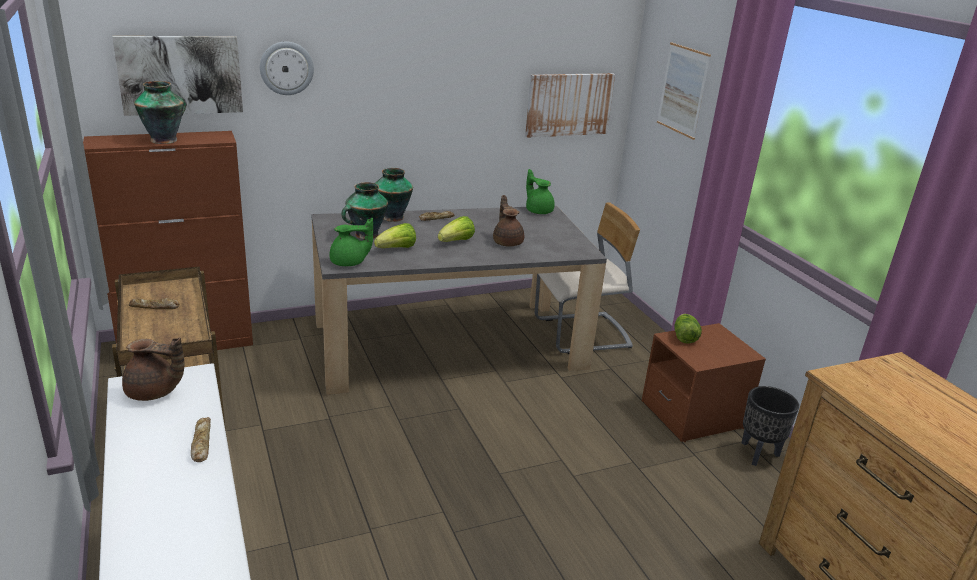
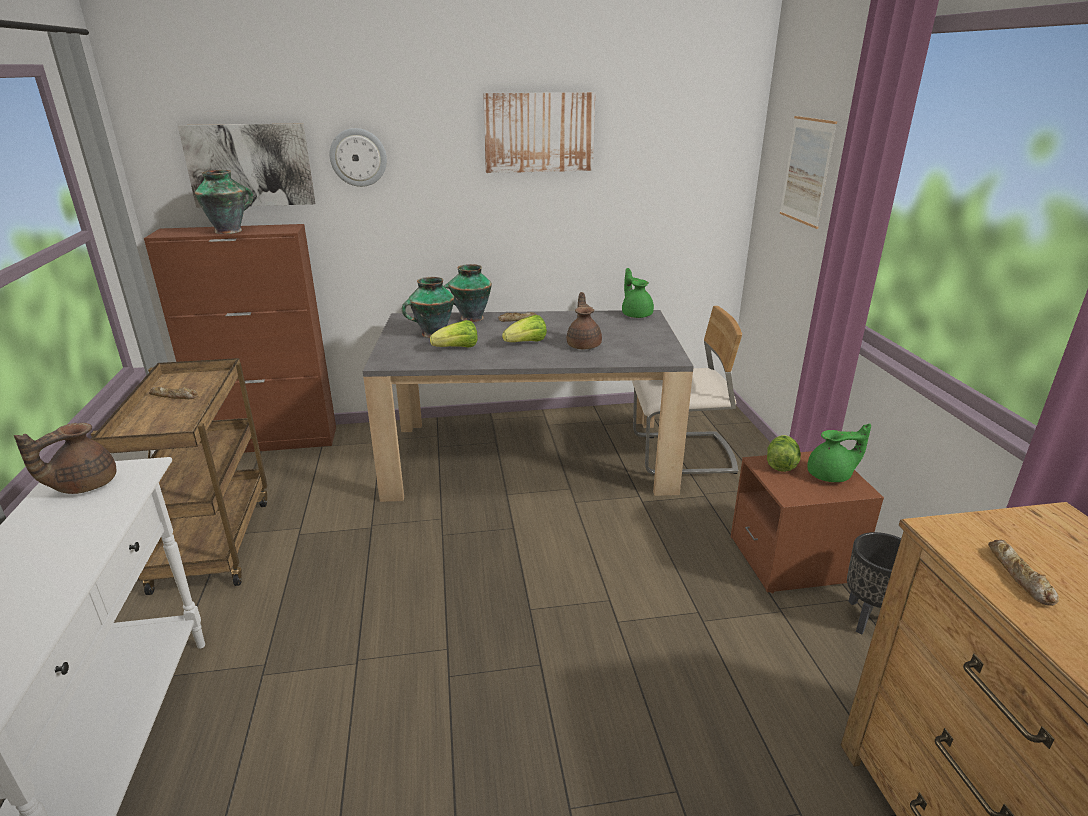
camera: 15 degrees right, 0 degrees up
brown teapot [122,338,184,401] -> brown teapot turned 105 degrees clockwise [14,423,116,494]
bread [191,417,211,462] -> bread moved to [988,540,1059,606]
green teapot [329,218,373,266] -> green teapot moved to [807,423,871,482]
picture [525,73,615,138] -> picture moved to [483,92,595,173]

